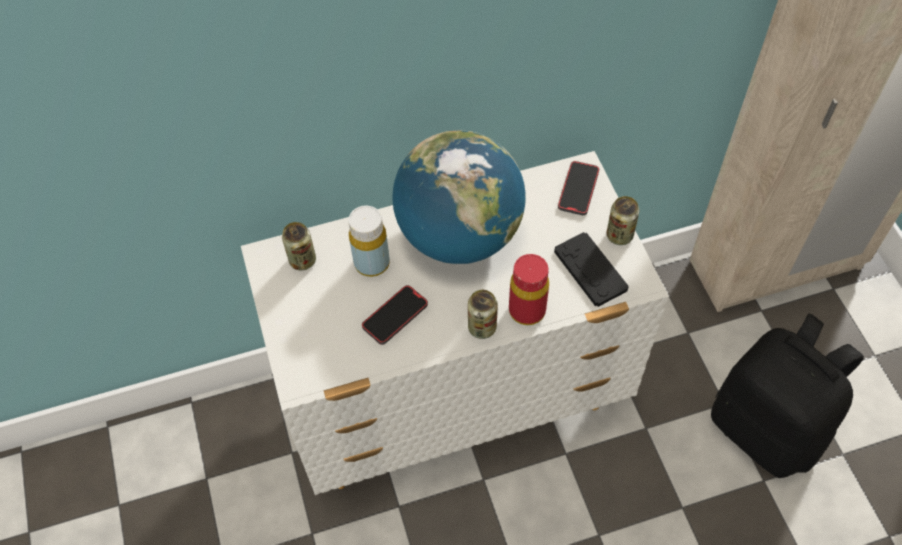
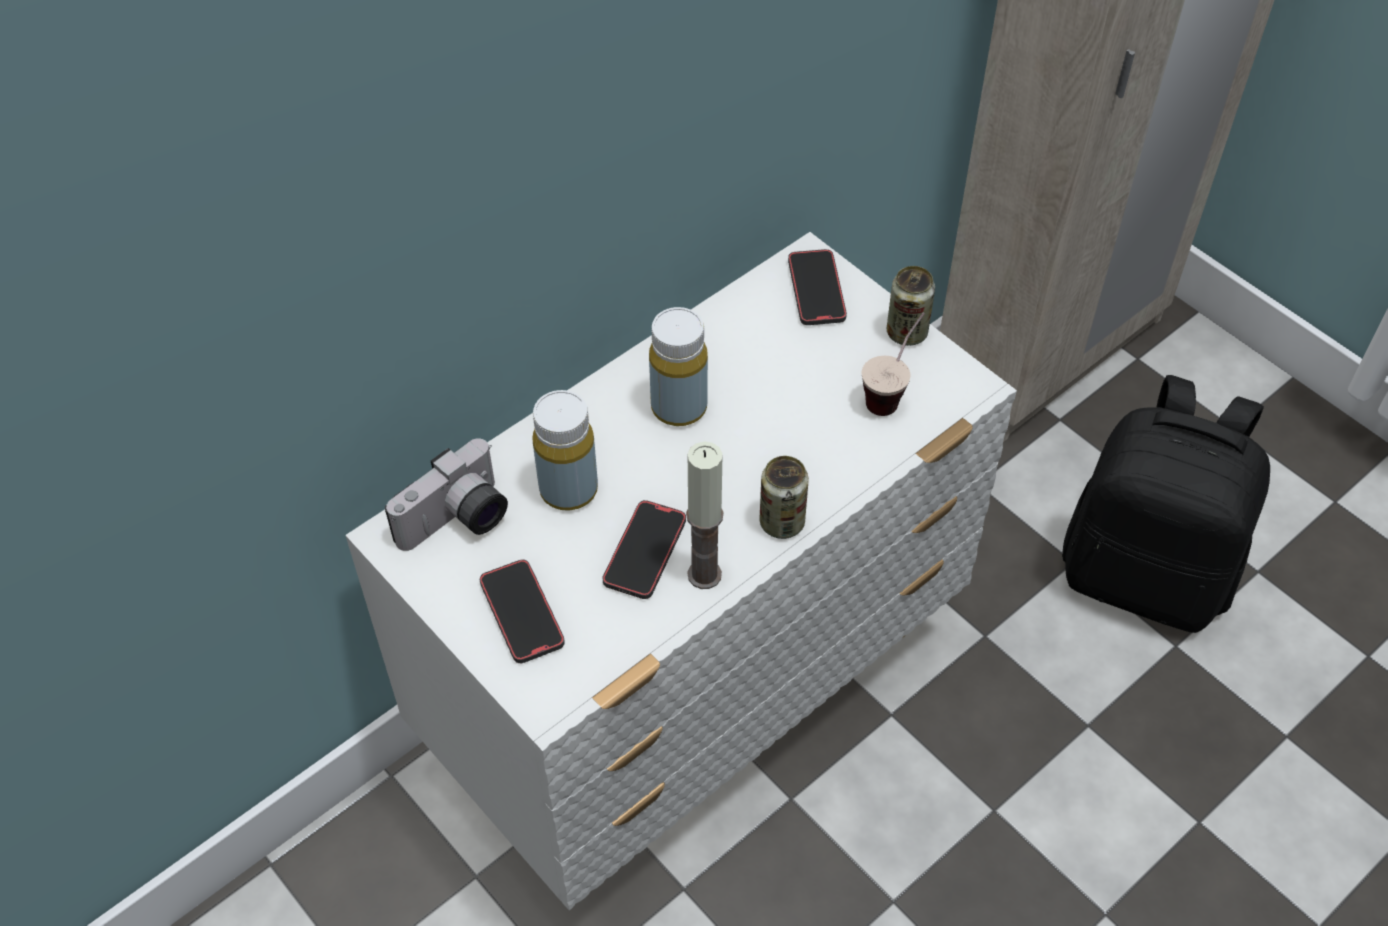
camera: 25 degrees left, 5 degrees down
can [282,222,316,271] -> camera [385,438,508,551]
globe [392,130,526,264] -> yellow bottle [649,307,708,426]
red bottle [509,254,549,325] -> none
black game controller [554,232,629,307] -> cup [862,313,925,416]
none -> phone [480,560,565,663]
none -> candle [686,441,723,589]

